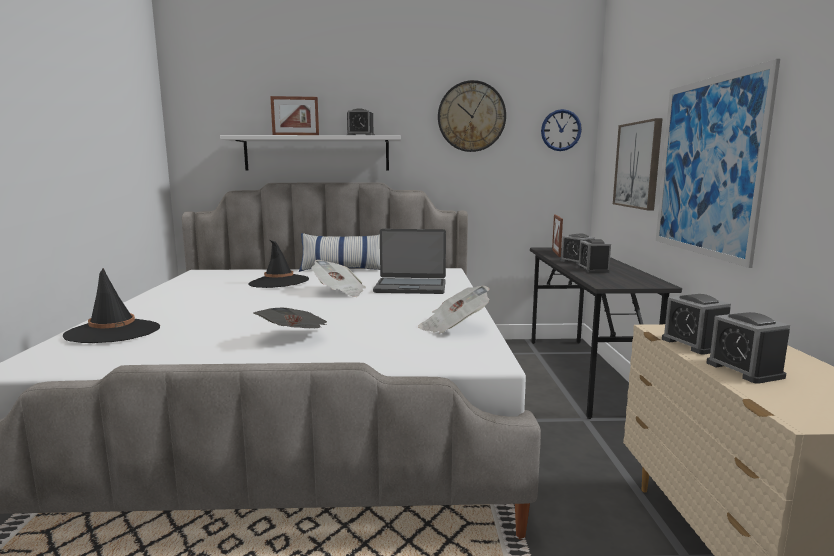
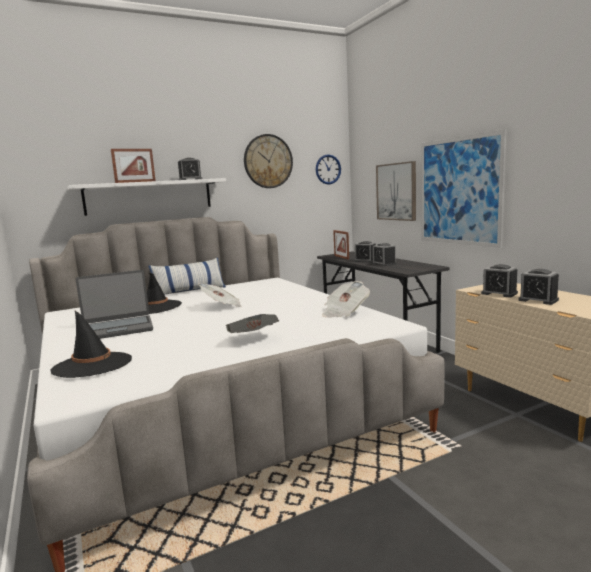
camera: 25 degrees left, 0 degrees up
laptop [373,229,446,294] -> laptop moved to [76,270,153,339]

